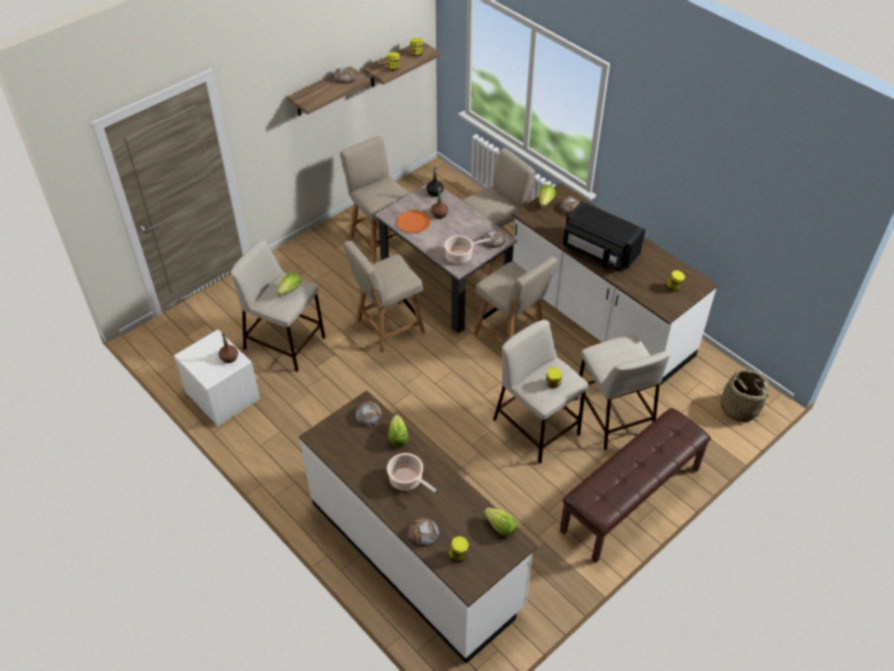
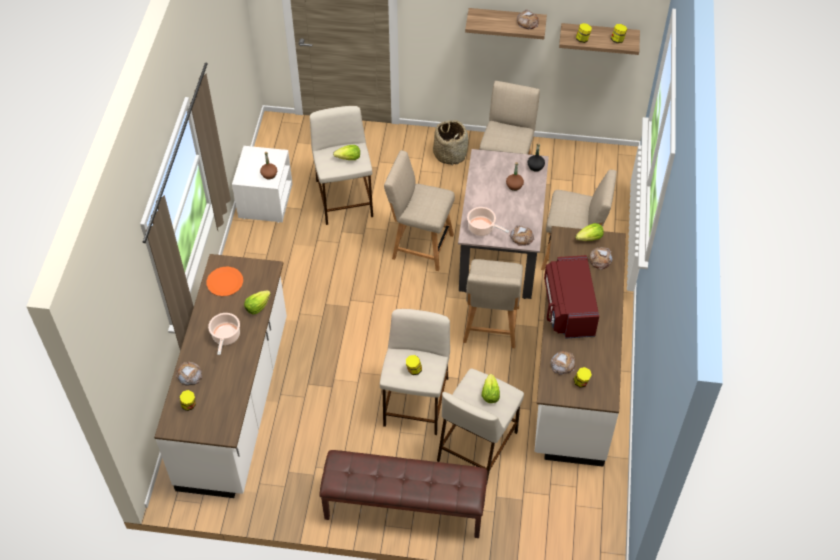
camera: 50 degrees right, 5 degrees up
bread [355,400,383,427] -> bread moved to [550,351,575,375]
orange plate [397,210,431,233] -> orange plate moved to [207,267,243,296]
lettuce [484,508,517,537] -> lettuce moved to [482,374,500,403]
black microwave [563,201,645,270] -> red microwave [544,255,599,339]
basket [716,370,769,422] -> basket moved to [433,120,468,166]

